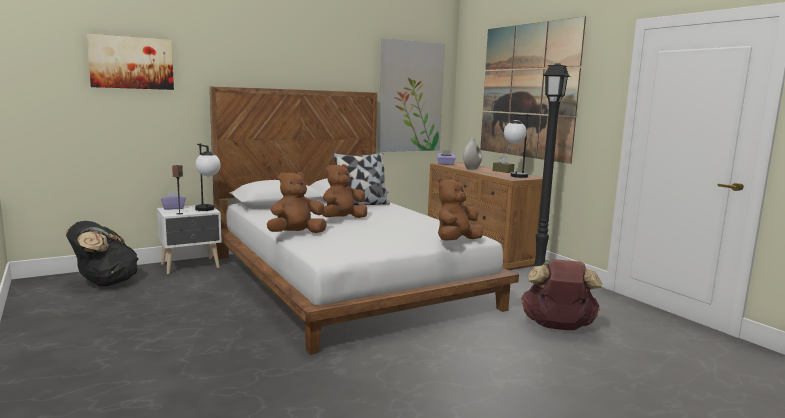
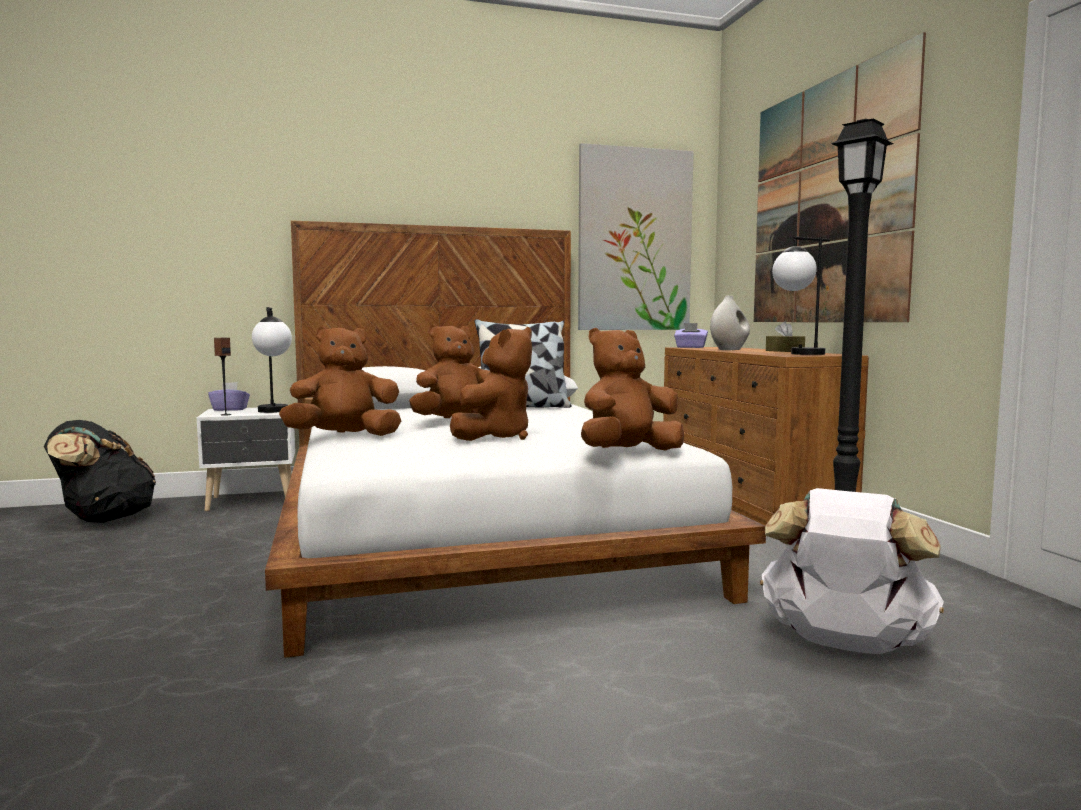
camera: 15 degrees right, 5 degrees down
picture [87,34,174,90] -> none
brown backpack [521,259,602,330] -> white backpack [760,488,944,654]
none -> brown plush toy [450,327,532,441]

